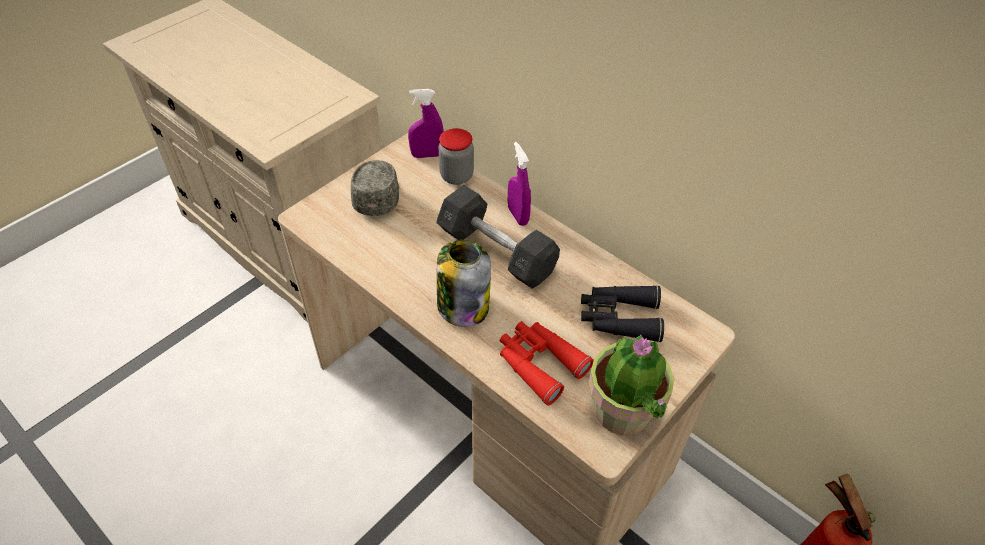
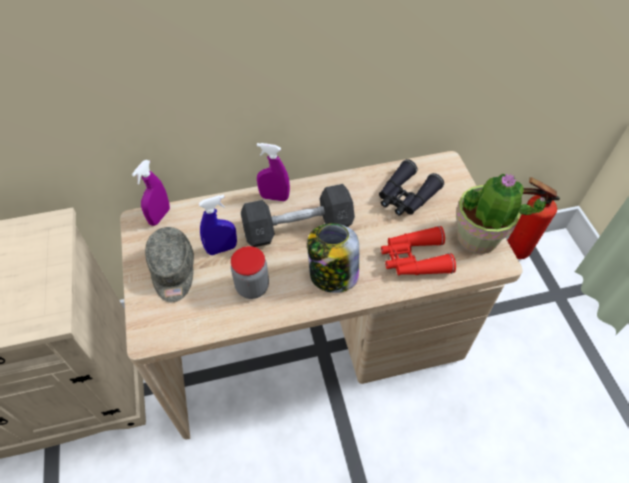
camera: 55 degrees left, 5 degrees up
grey cap [351,160,399,216] -> grey cap turned 135 degrees counterclockwise [145,227,194,302]
jar [438,128,474,185] -> jar moved to [231,246,269,299]
none -> blue spray bottle [199,195,237,255]

